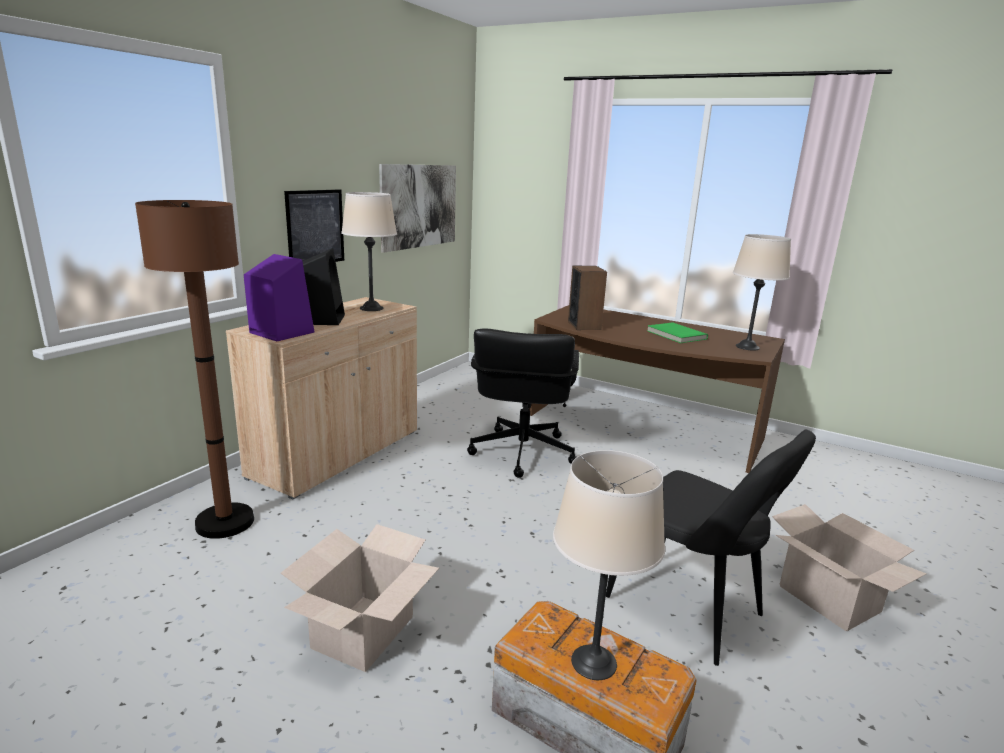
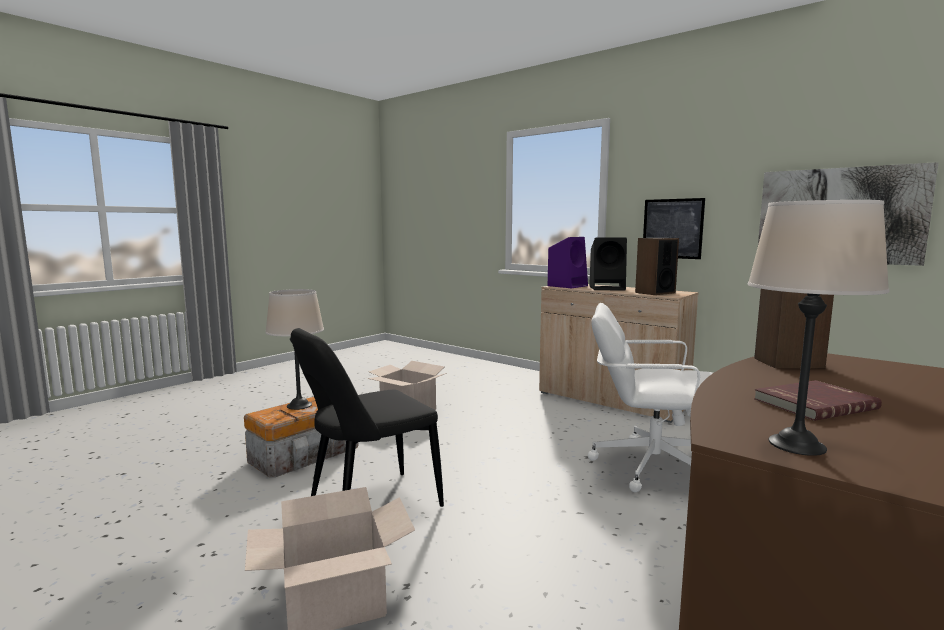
camera: 100 degrees right, 10 degrees down
brown floor lamp [135,200,254,539] -> none
beige table lamp [341,192,397,311] -> speaker [635,238,679,295]
black office chair [467,329,579,478] -> white office chair [588,303,713,492]
green book [647,322,708,343] -> red book [754,380,882,421]

